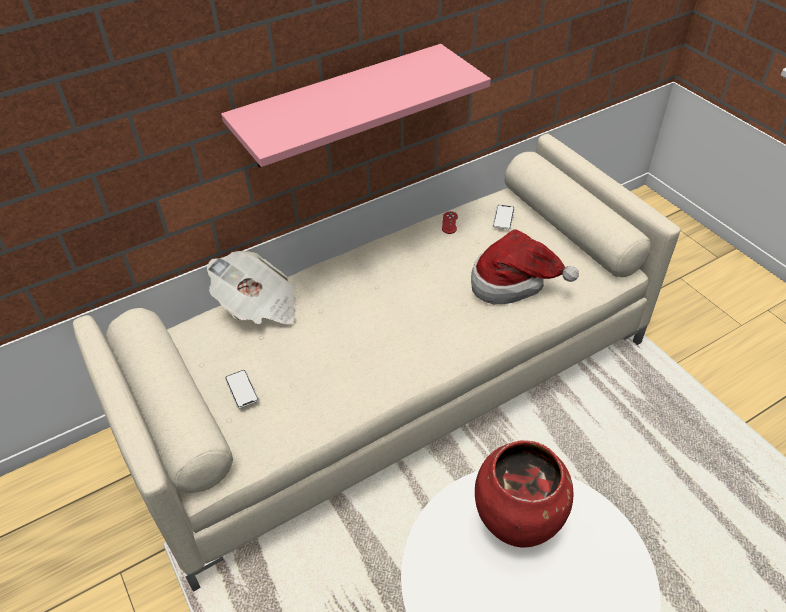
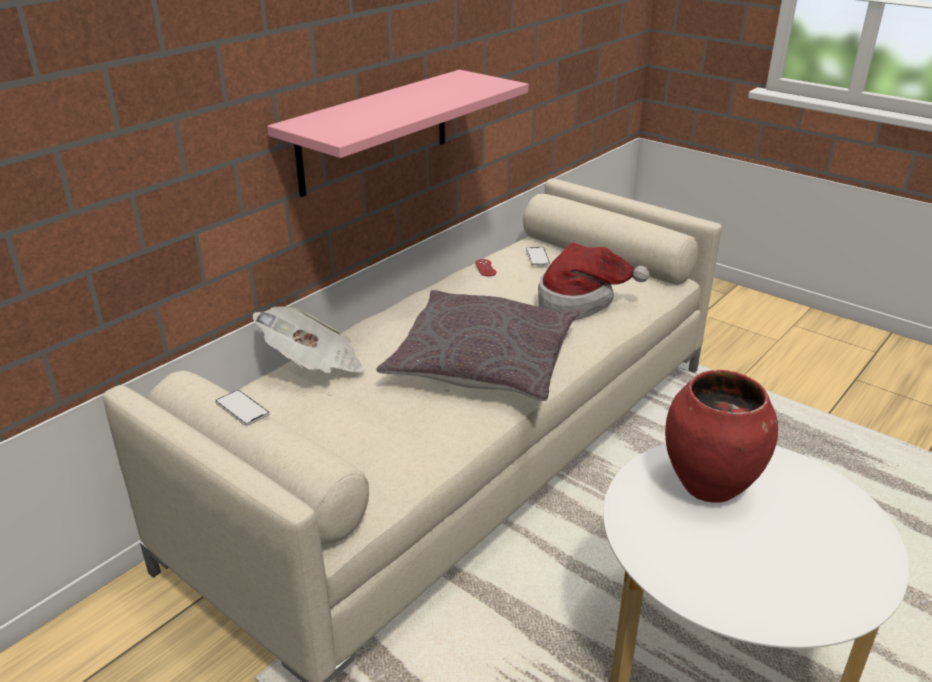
camera: 20 degrees left, 15 degrees down
phone [225,370,259,408] -> phone moved to [215,390,270,426]
none -> grey pillow [376,290,580,401]

